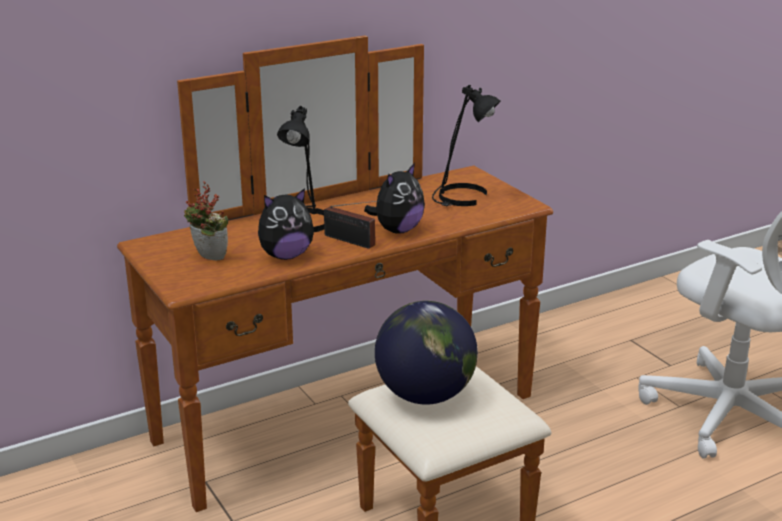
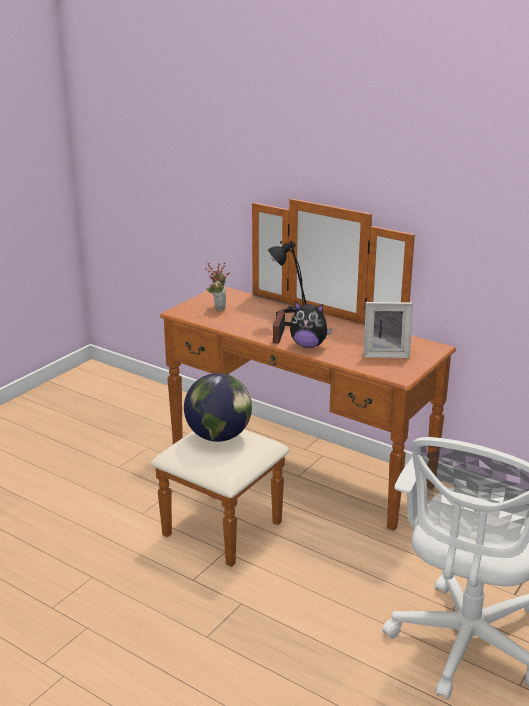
camera: 65 degrees right, 0 degrees up
plush toy [258,188,314,260] -> none
black table lamp [432,85,500,206] -> picture frame [363,302,413,358]

